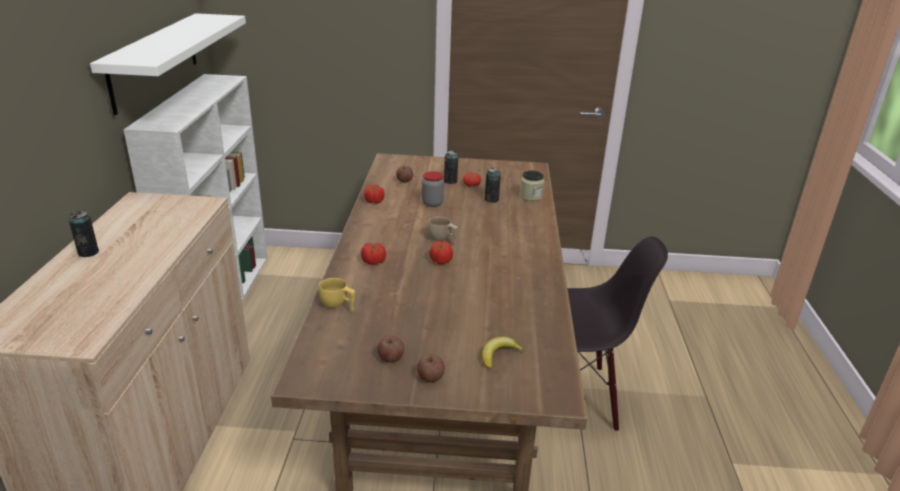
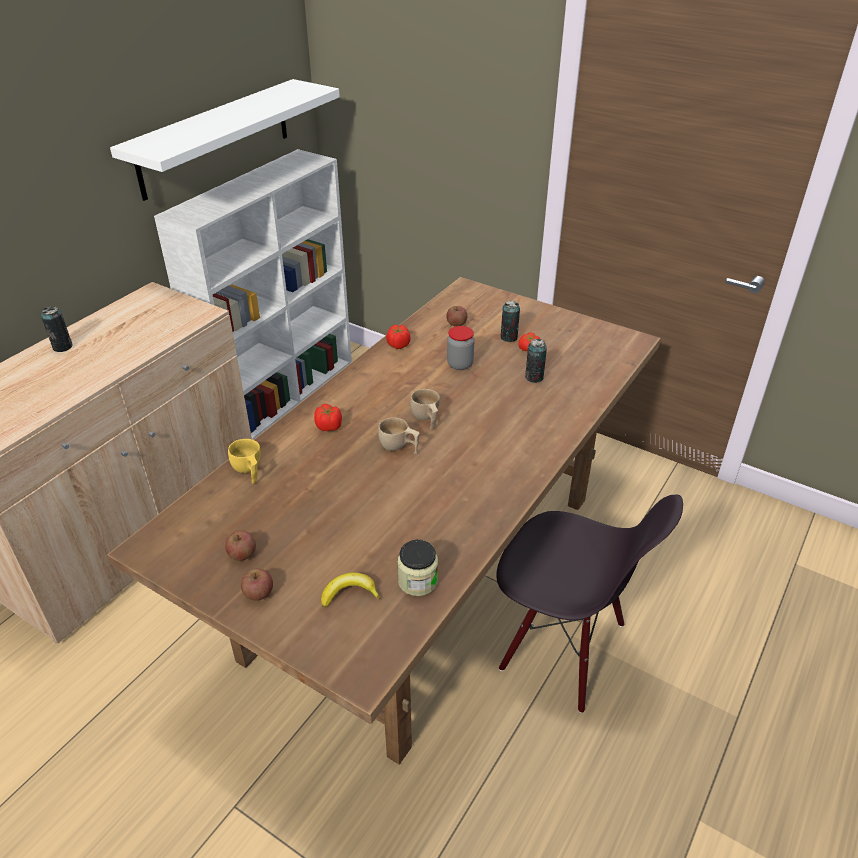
camera: 30 degrees right, 10 degrees up
tomato [429,241,453,264] -> beige cup [378,417,419,454]
jar [520,170,544,201] -> jar moved to [397,540,438,596]

